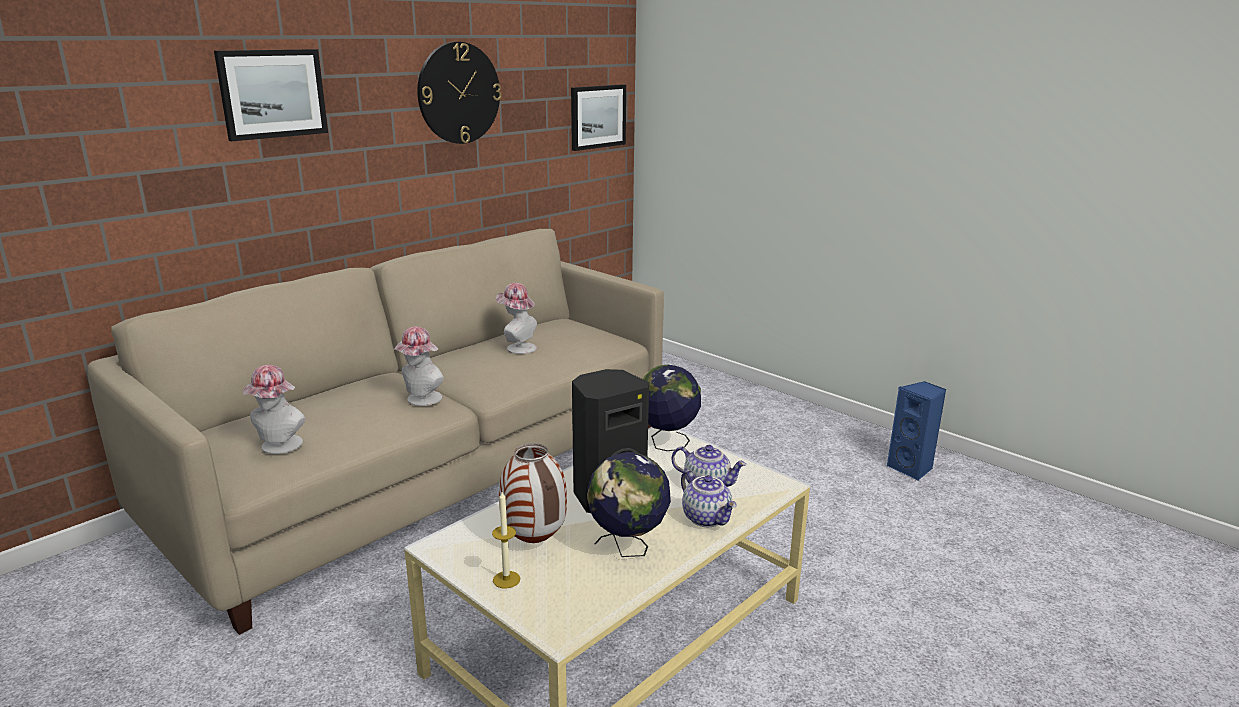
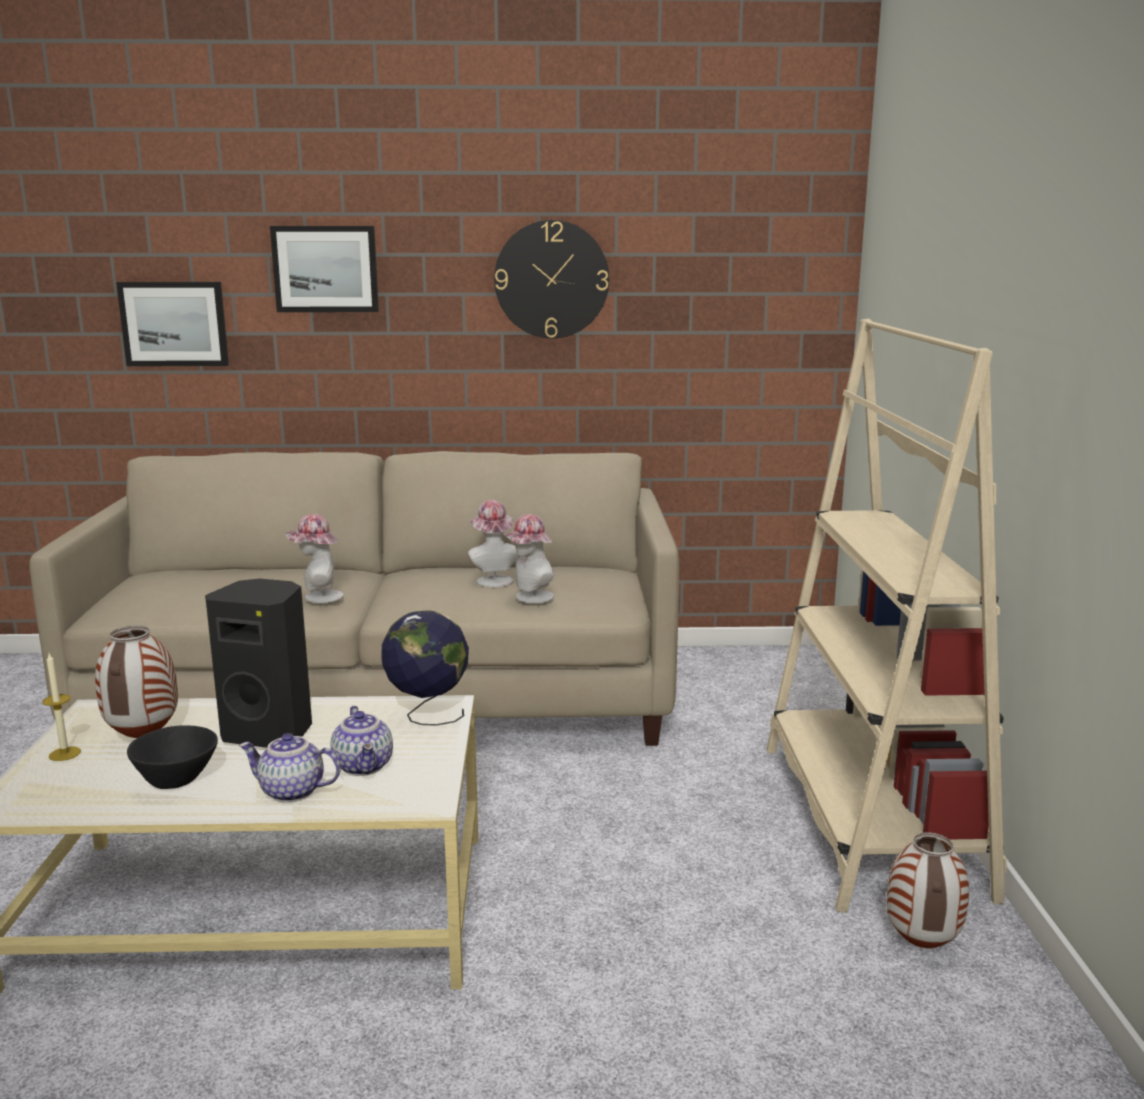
camera: 45 degrees right, 5 degrees down
hat [243,365,305,454] -> hat moved to [503,514,554,603]
picture [571,84,626,151] -> picture moved to [116,282,229,366]
globe [587,452,671,557] -> black bowl [127,725,218,789]
teapot [681,470,737,527] -> teapot turned 90 degrees clockwise [239,733,341,802]
blue speaker [887,381,946,481] -> vase [887,832,969,948]
none -> beige bookcase [766,319,1007,913]

